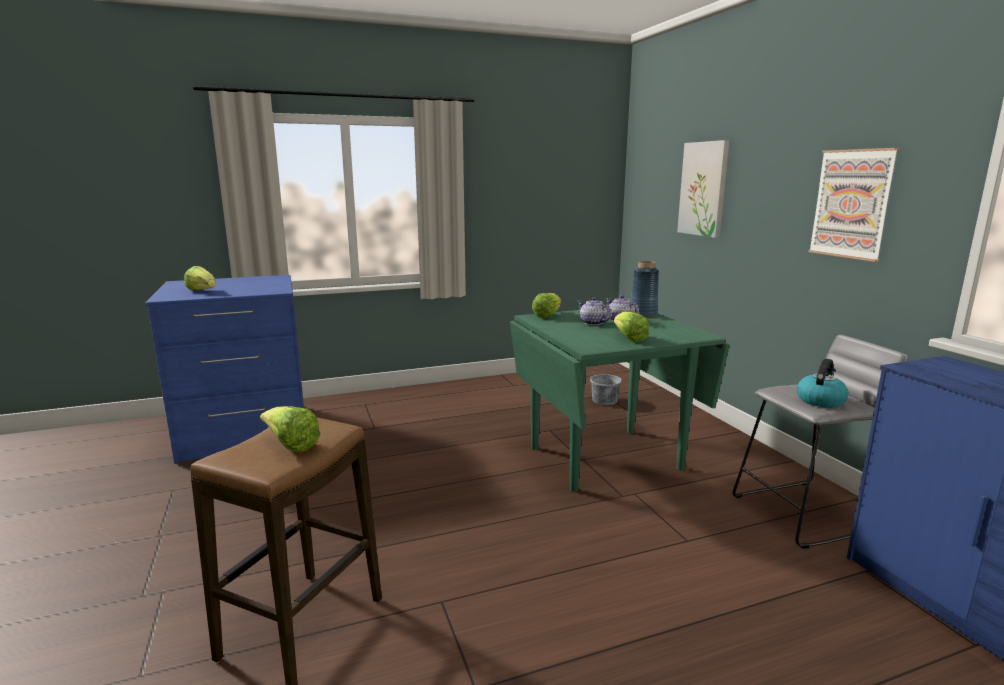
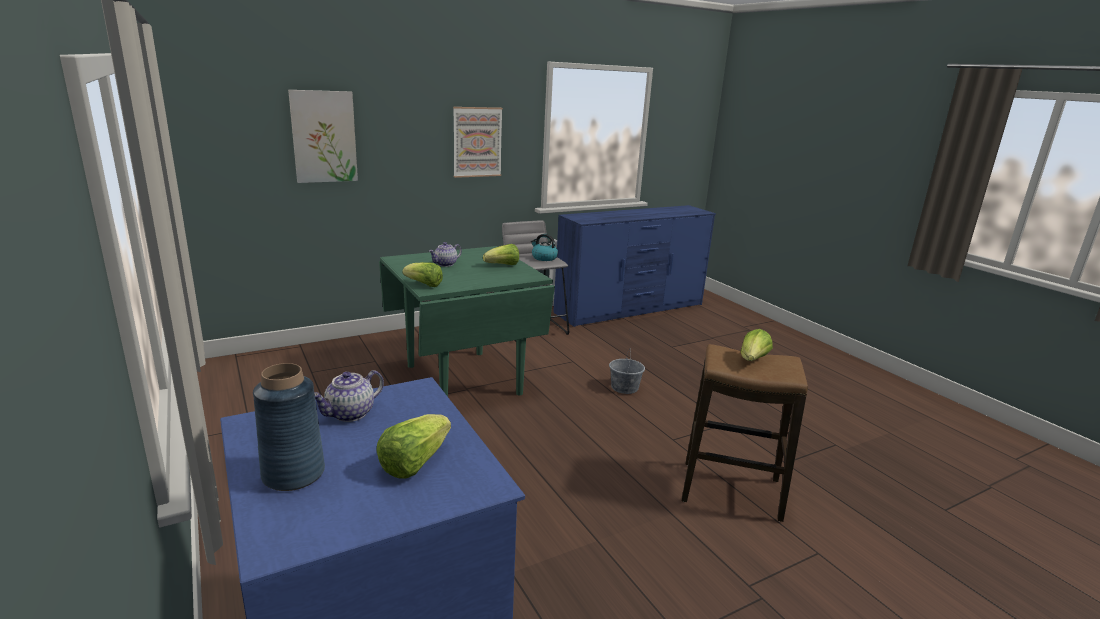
camera: 100 degrees left, 5 degrees up
teapot [578,297,612,325] -> teapot moved to [314,370,384,422]
grey bucket [590,365,622,405] -> grey bucket moved to [609,350,645,394]
blue vase [631,261,659,317] -> blue vase moved to [253,363,325,491]

